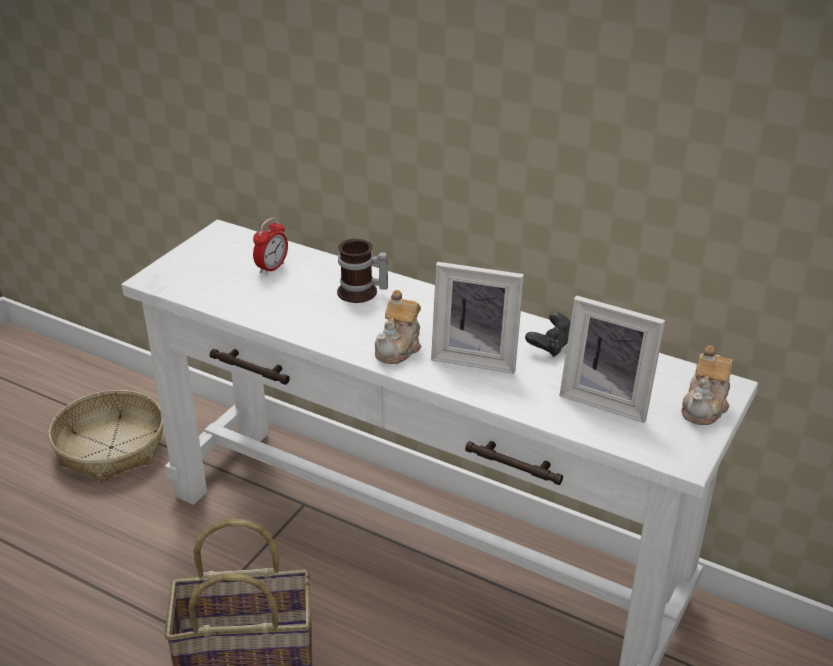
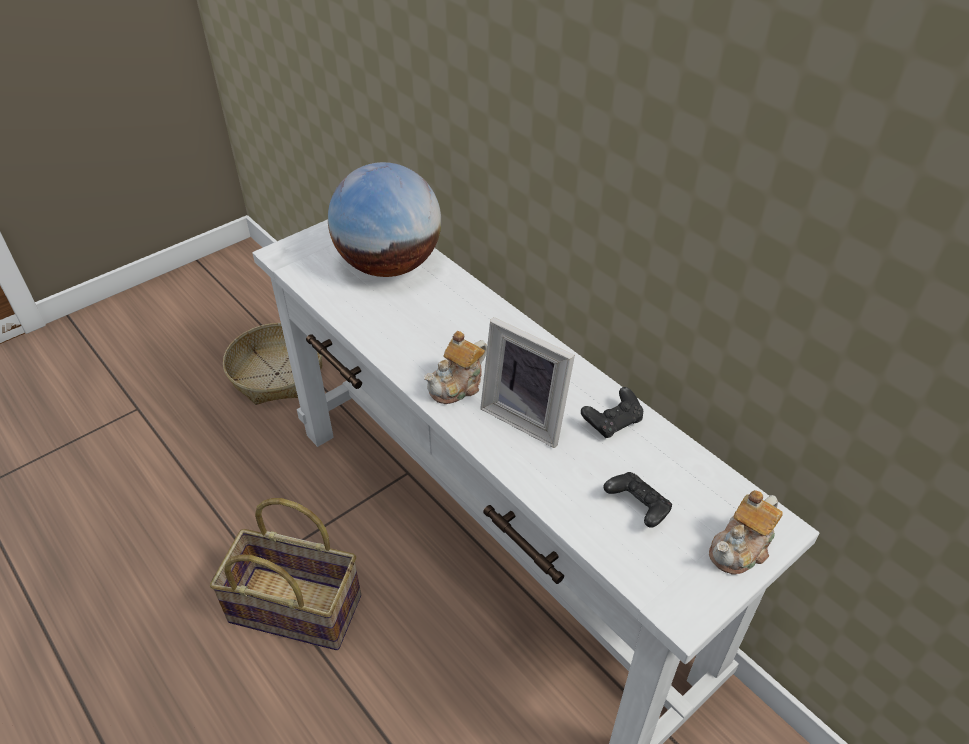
camera: 20 degrees right, 10 degrees up
alarm clock [253,217,288,275] -> globe [328,162,441,277]
mug [337,239,388,303] -> none
picture frame [559,296,666,423] -> black game controller [604,472,672,528]

